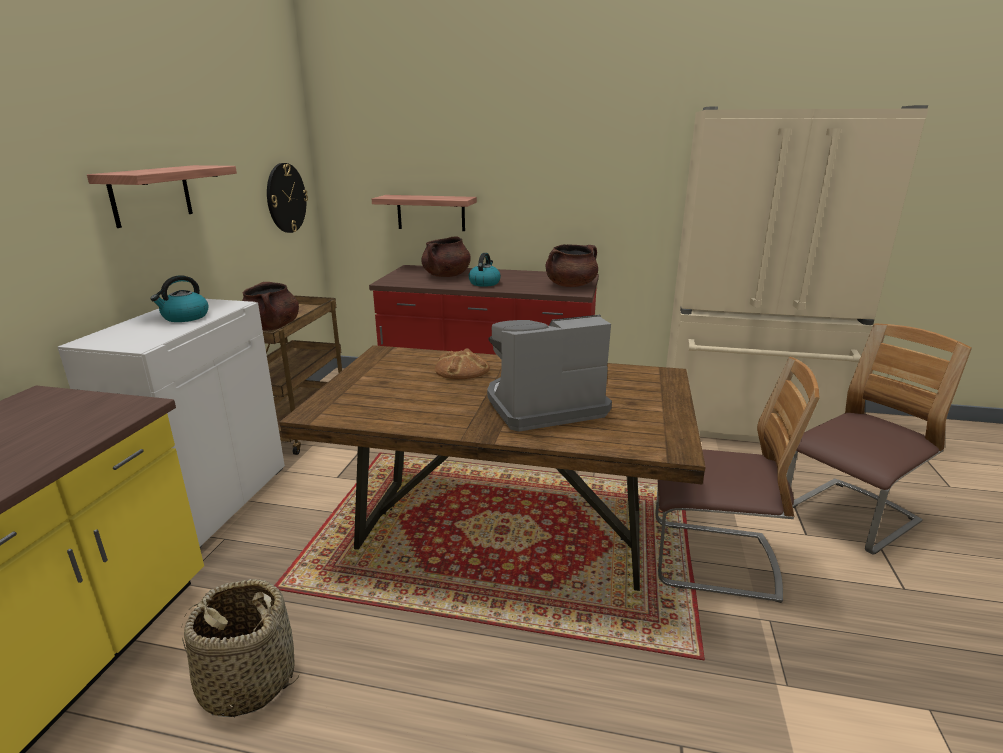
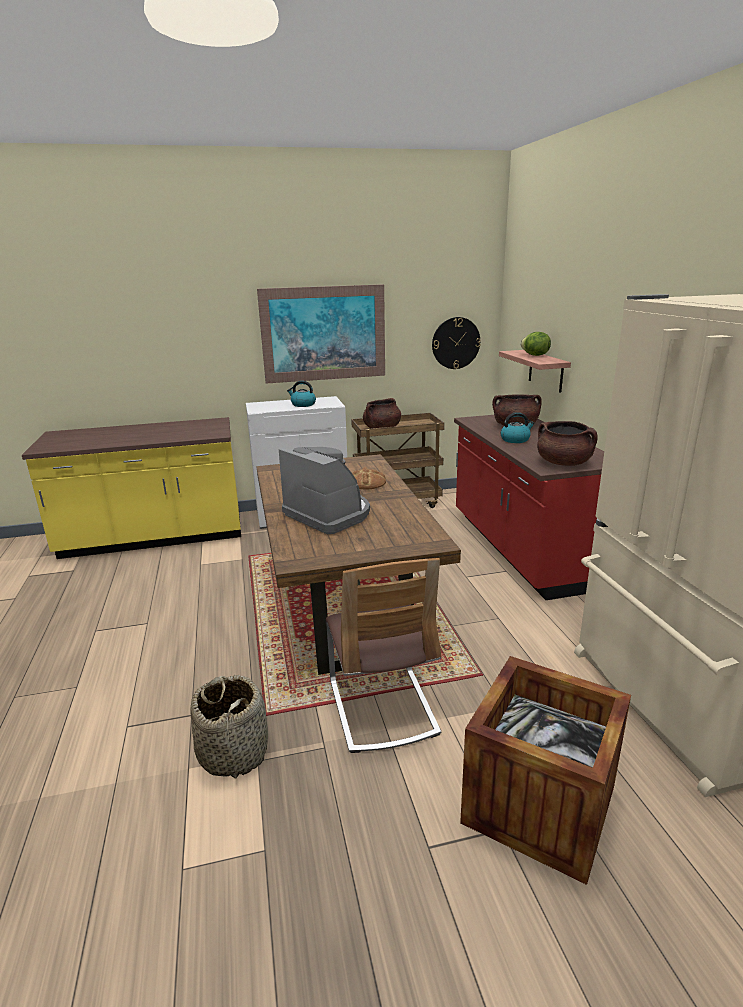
camera: 65 degrees right, 0 degrees up
shelf [87,165,237,228] -> picture [257,284,385,384]
basket [182,579,299,718] -> basket moved to [191,675,268,779]
chair [786,323,972,555] -> crate [460,656,631,885]
none -> lettuce [520,332,551,356]

